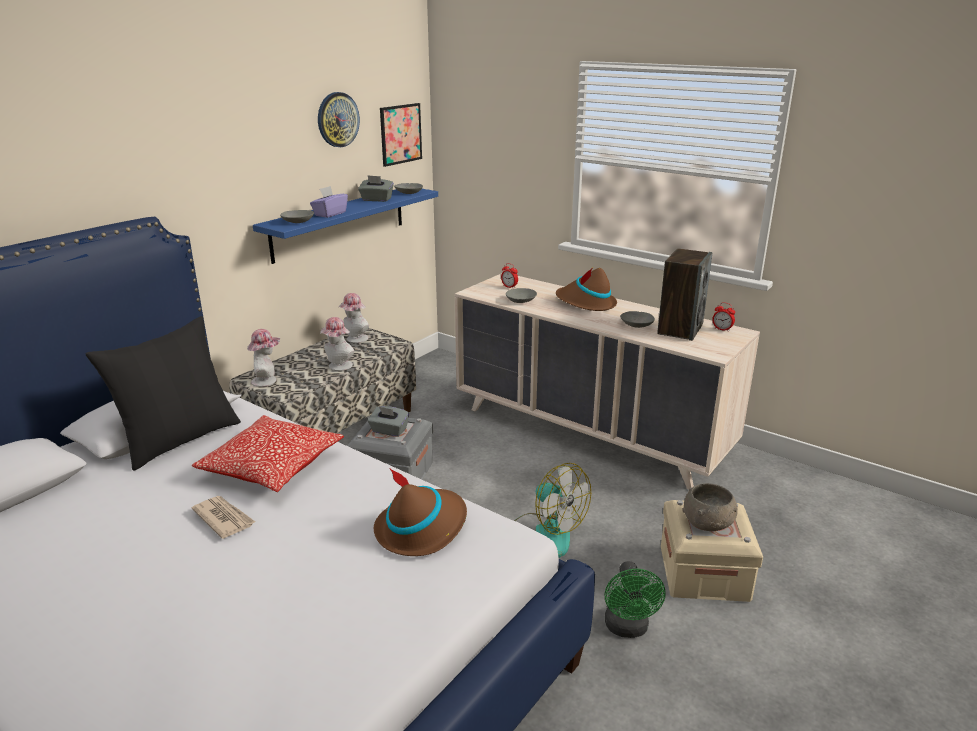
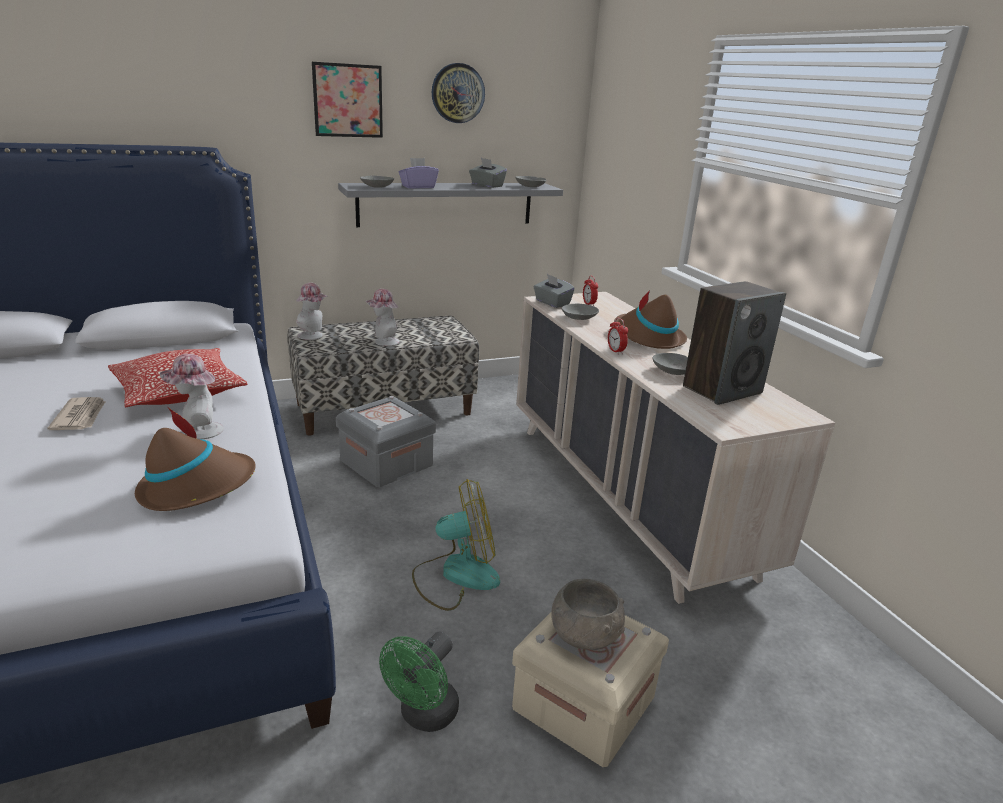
camera: 30 degrees right, 0 degrees up
black pillow [86,316,241,470] -> none
blue shelf [253,189,438,264] -> grey shelf [338,183,563,227]
hat [339,293,369,343] -> hat moved to [160,354,224,440]
grey tissue box [368,406,409,437] -> grey tissue box moved to [534,274,575,308]
picture [380,103,422,167] -> picture moved to [312,62,383,138]
fan [514,463,591,558] -> fan turned 90 degrees counterclockwise [412,479,500,611]
alarm clock [712,302,735,332] -> alarm clock moved to [608,318,628,354]

